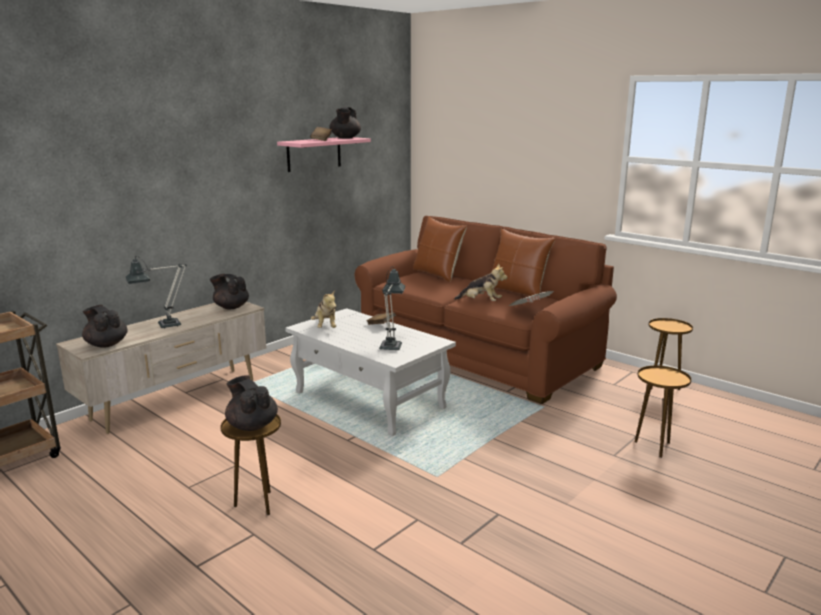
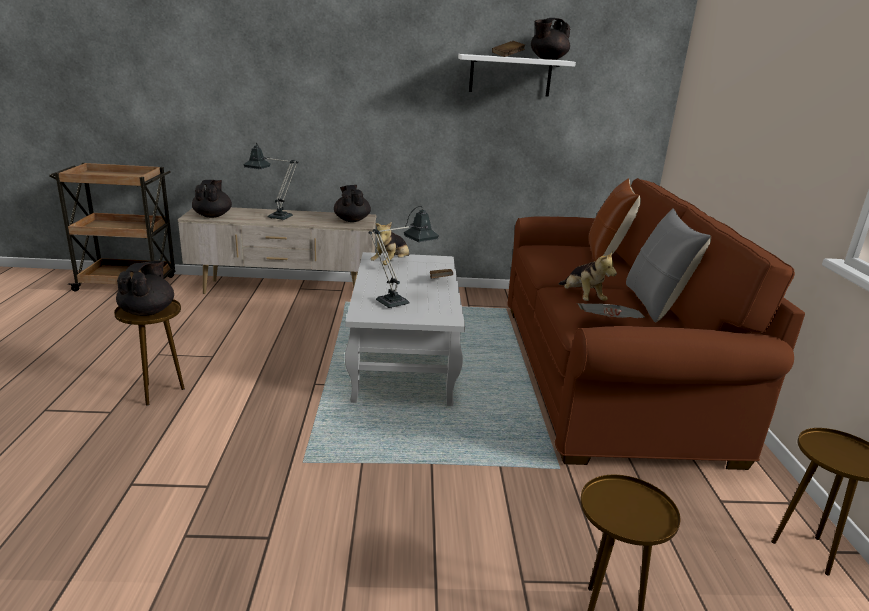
camera: 45 degrees right, 5 degrees up
pink shelf [277,137,371,172] -> white shelf [458,54,576,97]
brown pillow [492,229,555,296] -> grey pillow [626,208,711,323]

